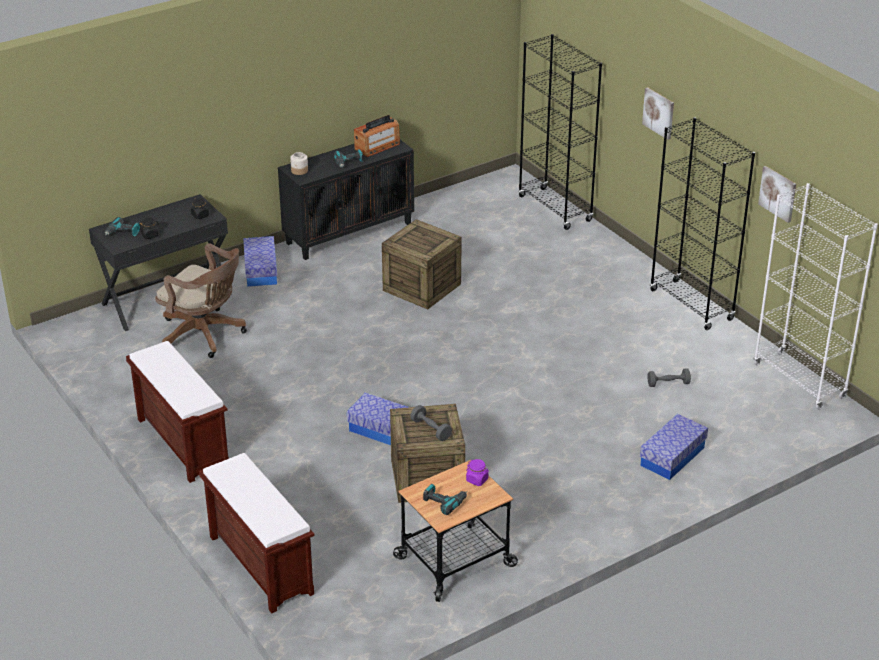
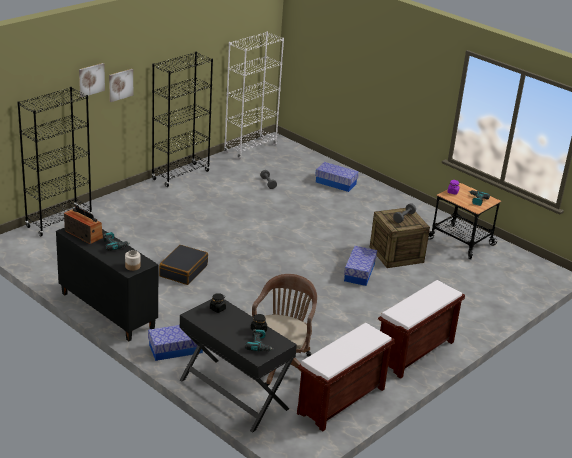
camera: 105 degrees left, 5 degrees down
brown bench [199,453,314,613] -> brown bench moved to [297,323,395,431]
crate [382,219,462,309] -> black suitcase [159,245,208,285]
picture [758,166,796,223] -> picture moved to [79,63,105,97]

